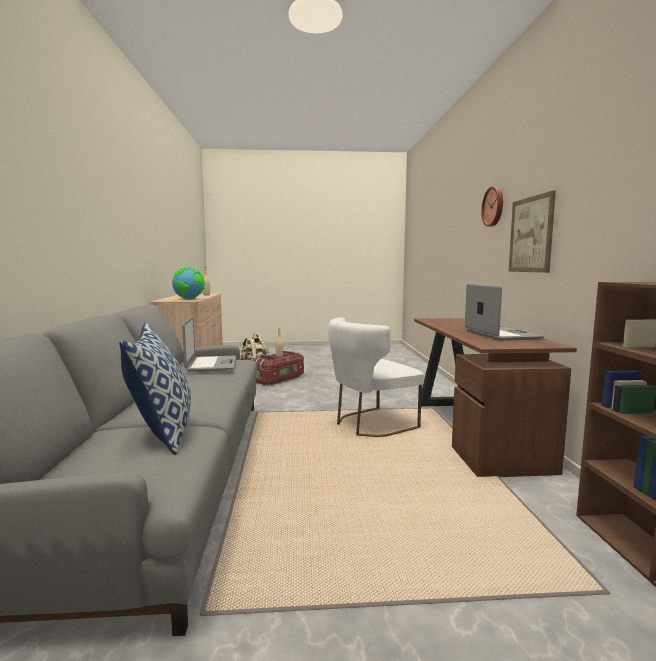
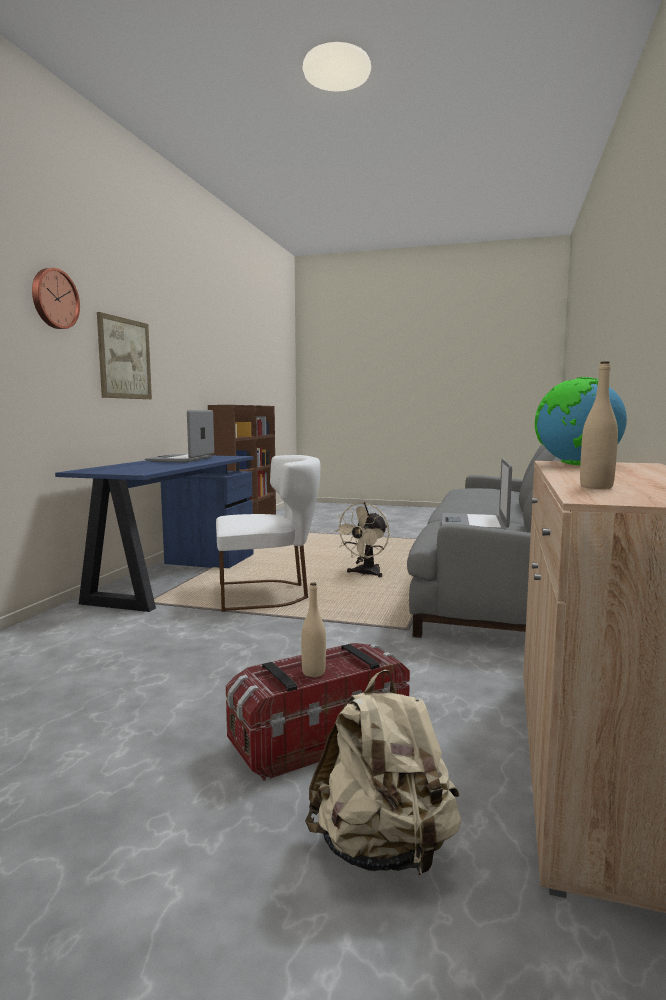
camera: 160 degrees left, 0 degrees up
pillow [119,323,191,455] -> none
brown desk [414,318,577,477] -> blue desk [55,455,254,612]
none -> beige fan [334,502,389,577]

